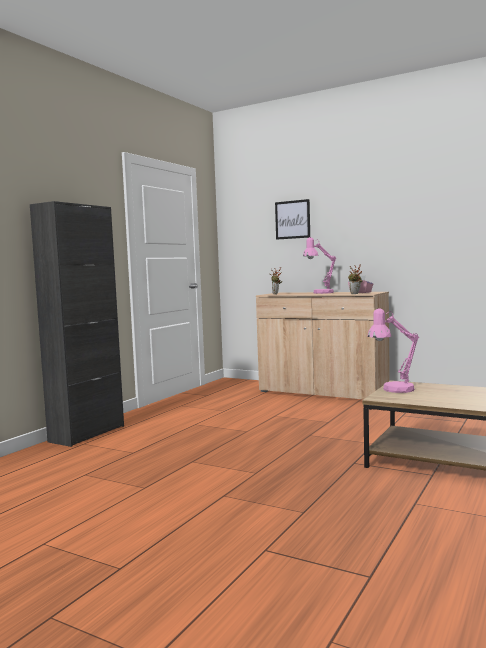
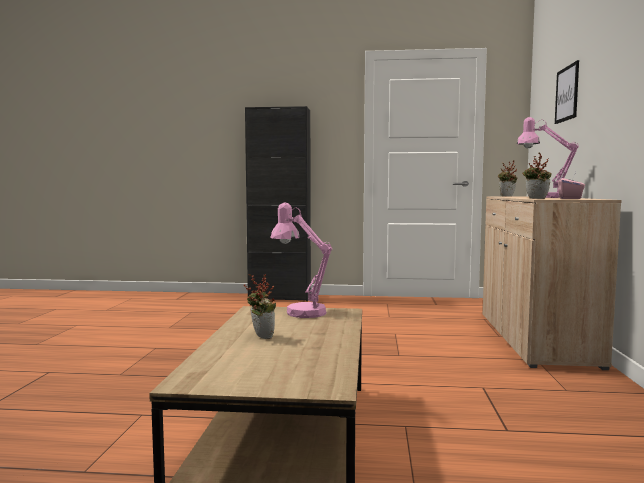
camera: 65 degrees right, 0 degrees up
none -> potted plant [244,274,276,339]

